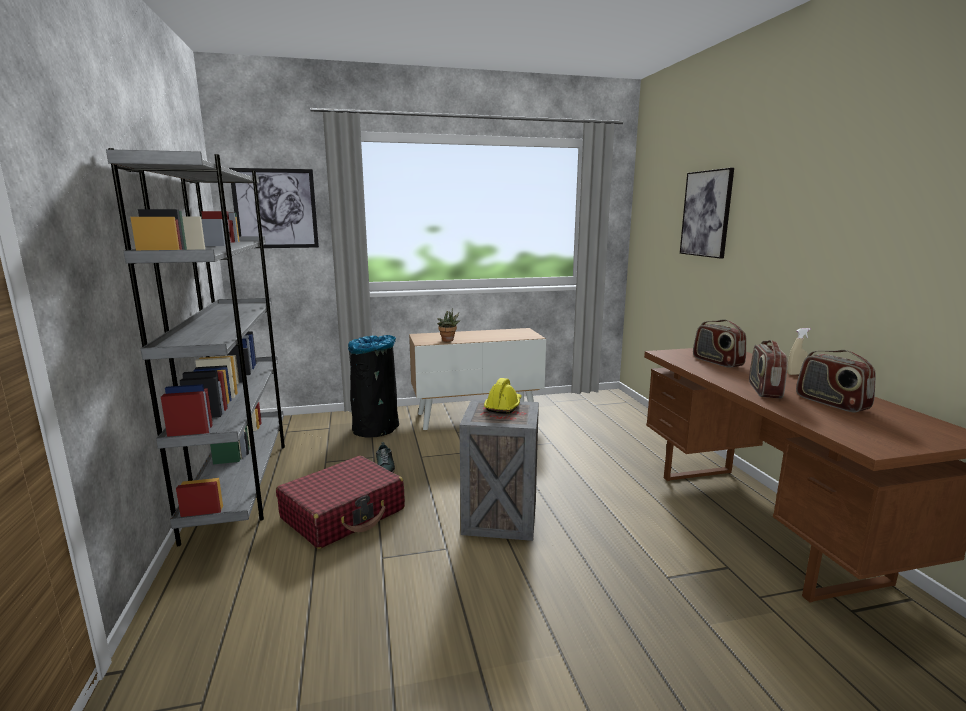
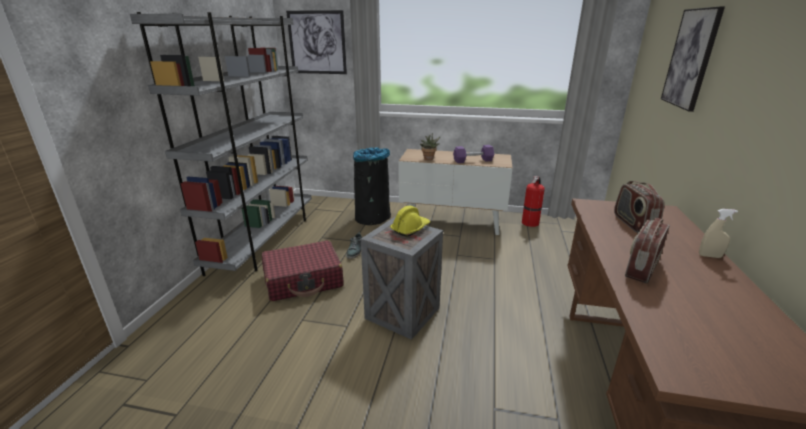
camera: 25 degrees right, 10 degrees up
radio [796,350,876,413] -> none
none -> purple dumbbell [453,145,494,163]
none -> fire extinguisher [522,176,545,227]

